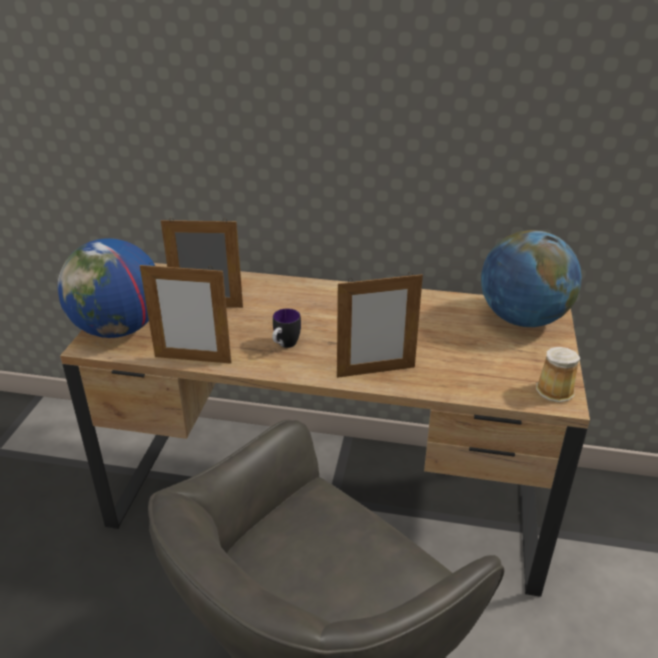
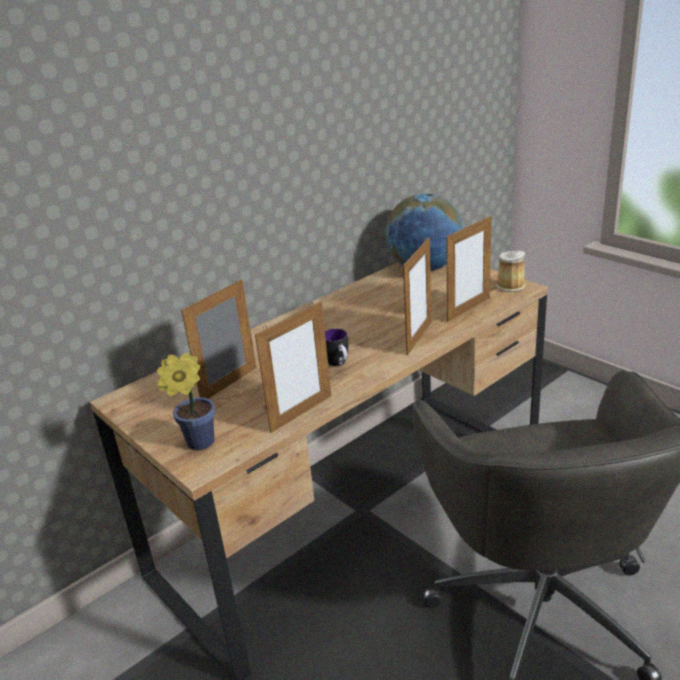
camera: 50 degrees left, 5 degrees down
globe [58,238,155,338] -> potted plant [157,353,215,450]
none -> picture frame [446,216,492,322]

